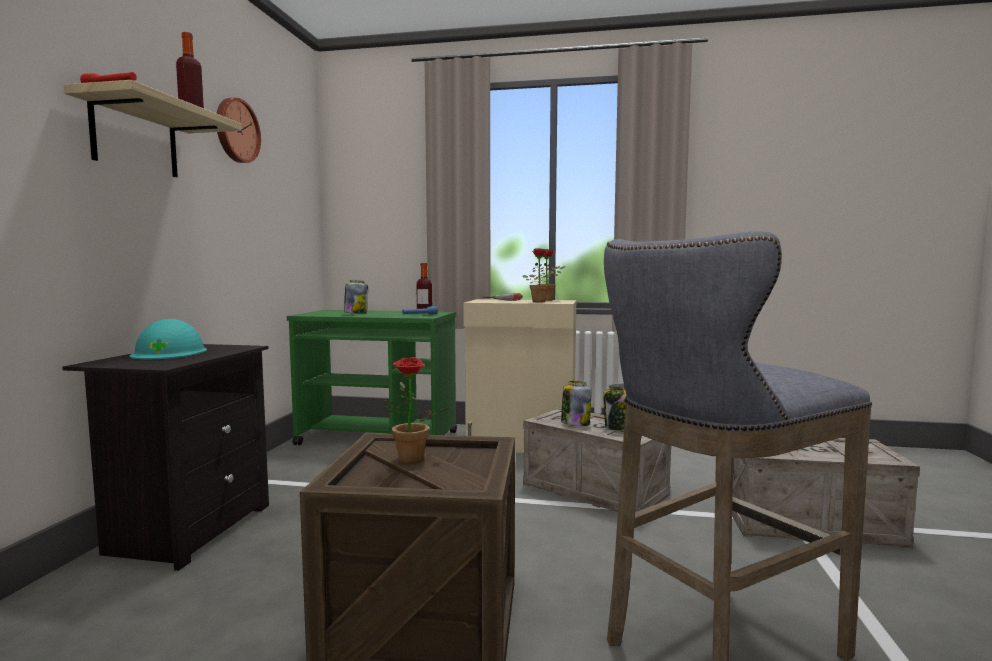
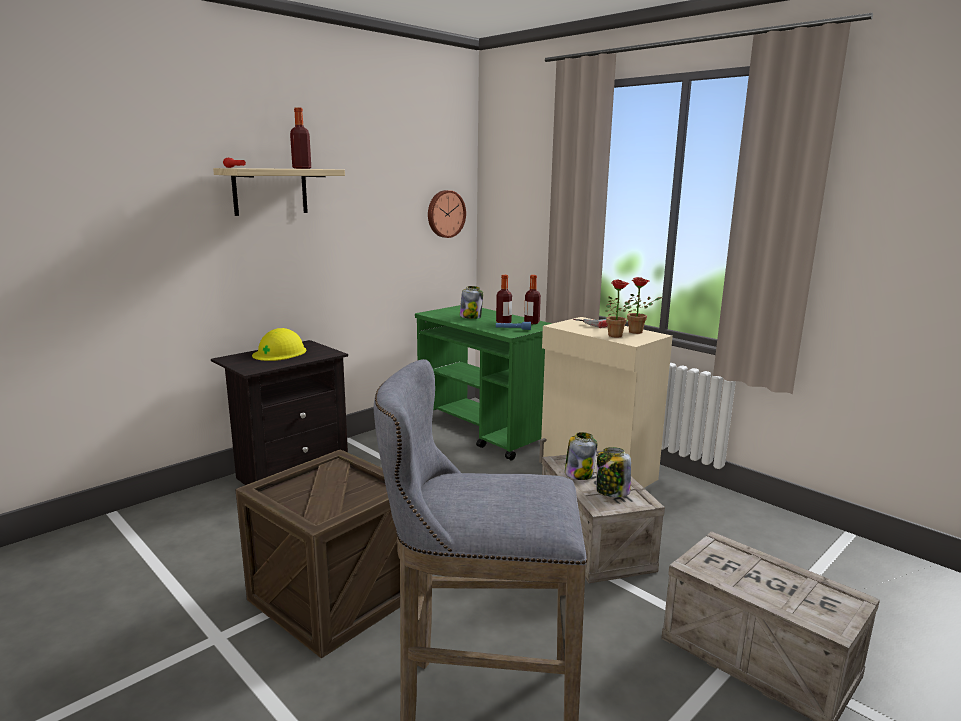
camera: 35 degrees right, 10 degrees up
turquoise hard hat [130,319,207,359] -> yellow hard hat [252,328,306,361]
wall clock [217,97,261,163] -> wall clock moved to [428,190,466,238]
potted plant [382,357,448,464] -> none
none -> bottle [496,275,512,323]

